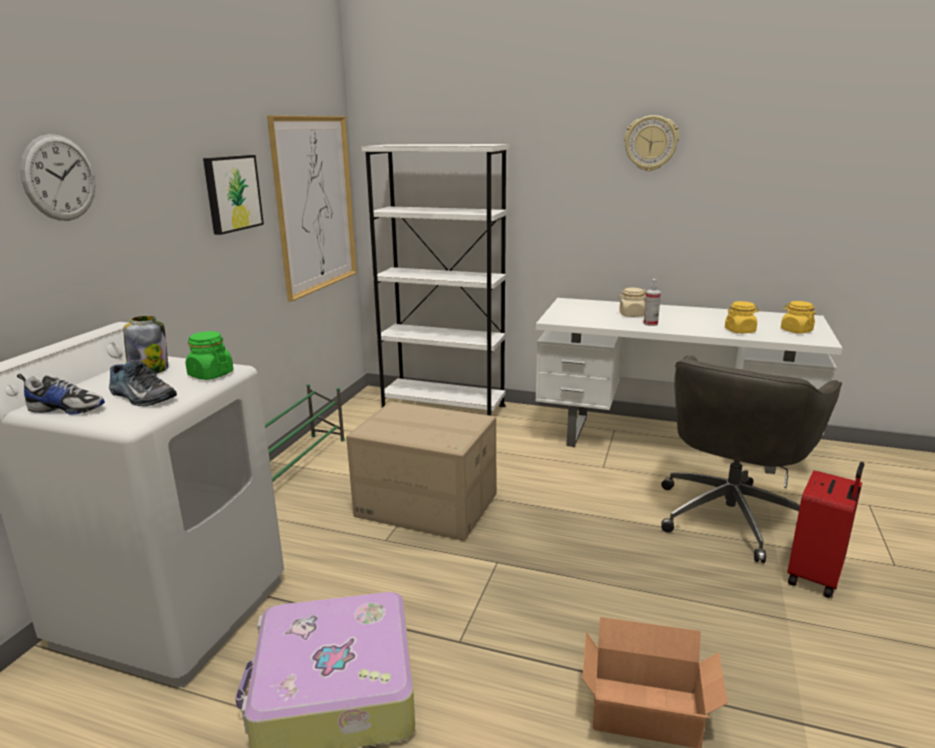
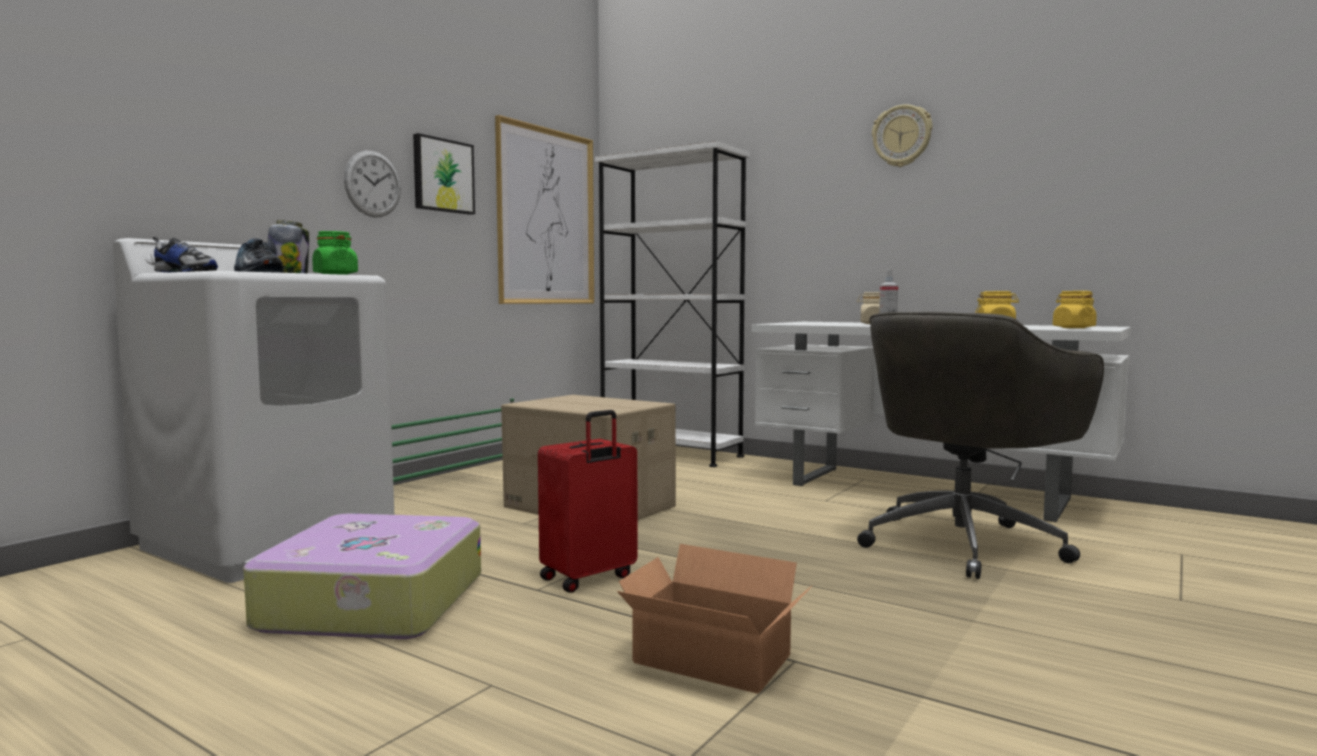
camera: 15 degrees right, 15 degrees down
wall clock [20,134,95,221] -> wall clock moved to [344,151,401,218]
red suitcase [788,462,864,598] -> red suitcase moved to [538,410,638,593]

